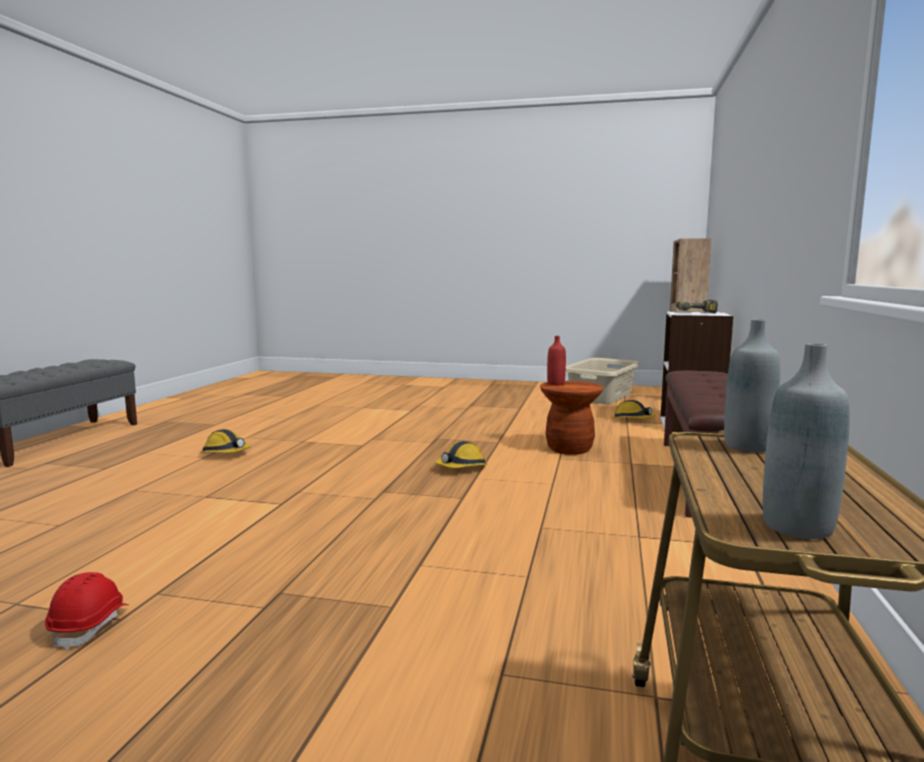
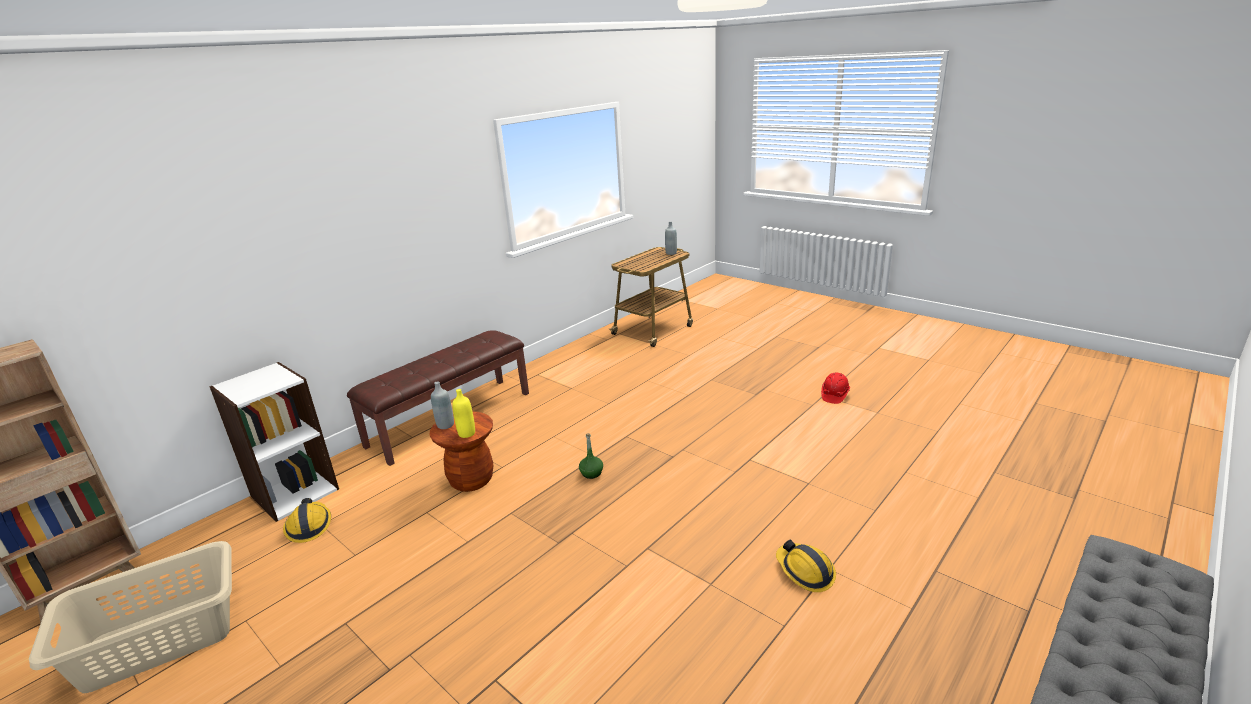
camera: 150 degrees left, 15 degrees up
hard hat [435,441,488,468] -> green bottle [579,433,603,479]
red bottle [547,336,566,386] -> yellow bottle [452,389,475,438]
power drill [676,300,718,313] -> none
grey bottle [724,319,780,452] -> grey bottle moved to [431,381,454,429]

